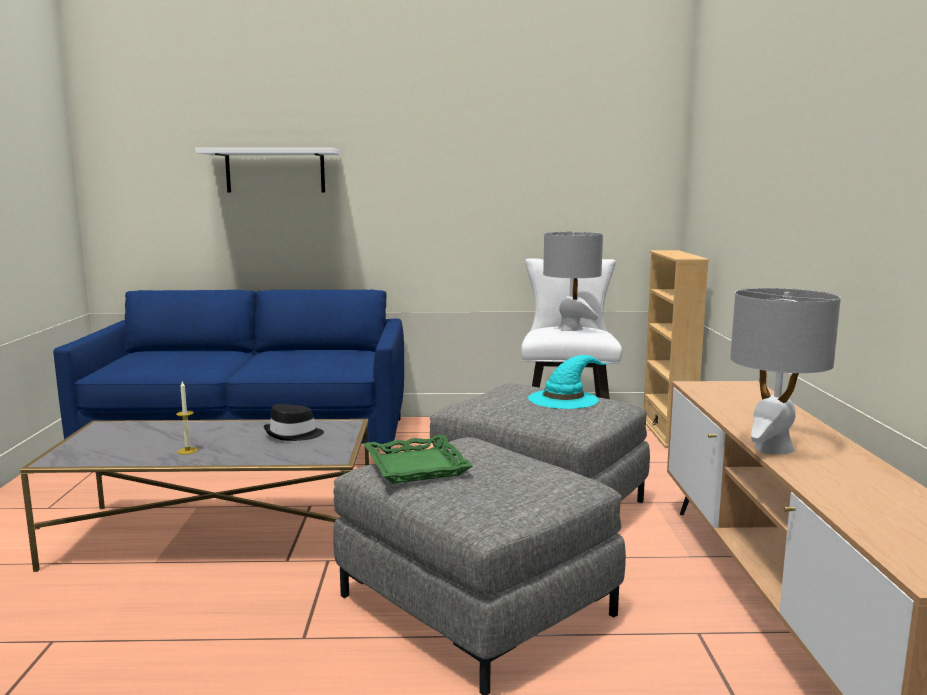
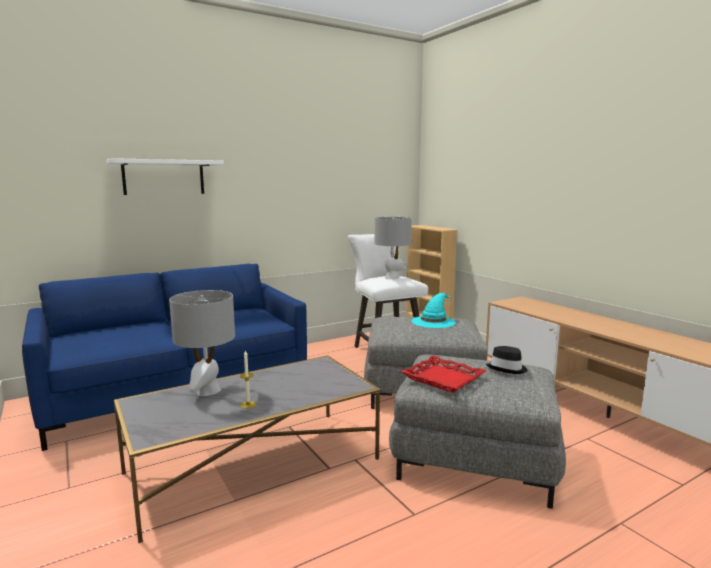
camera: 30 degrees left, 0 degrees up
black hat [264,404,324,441] -> black hat moved to [486,346,528,374]
green tray [364,435,473,484] -> red tray [401,355,486,393]
grey table lamp [730,288,841,454] -> grey table lamp moved to [169,290,235,396]

